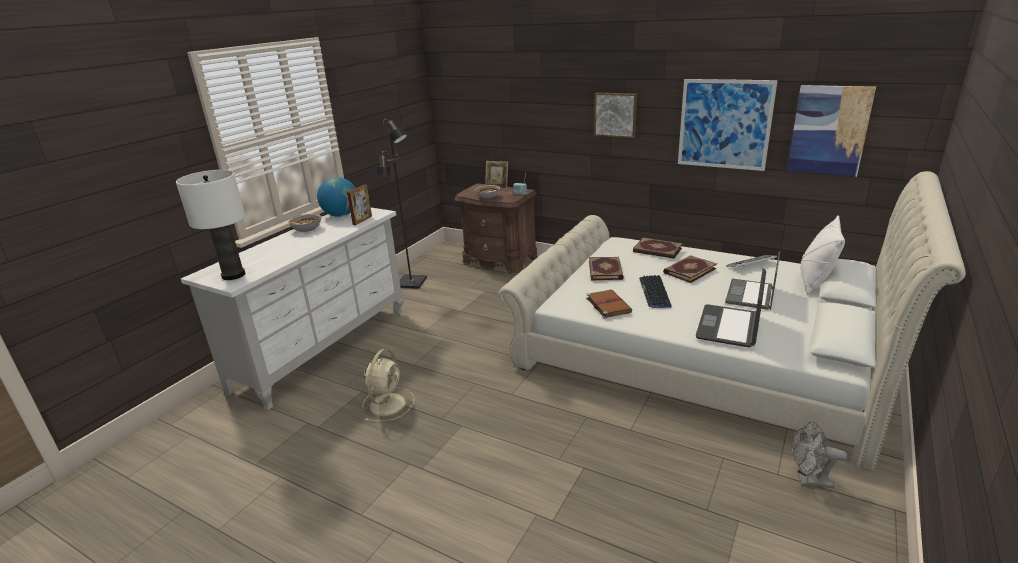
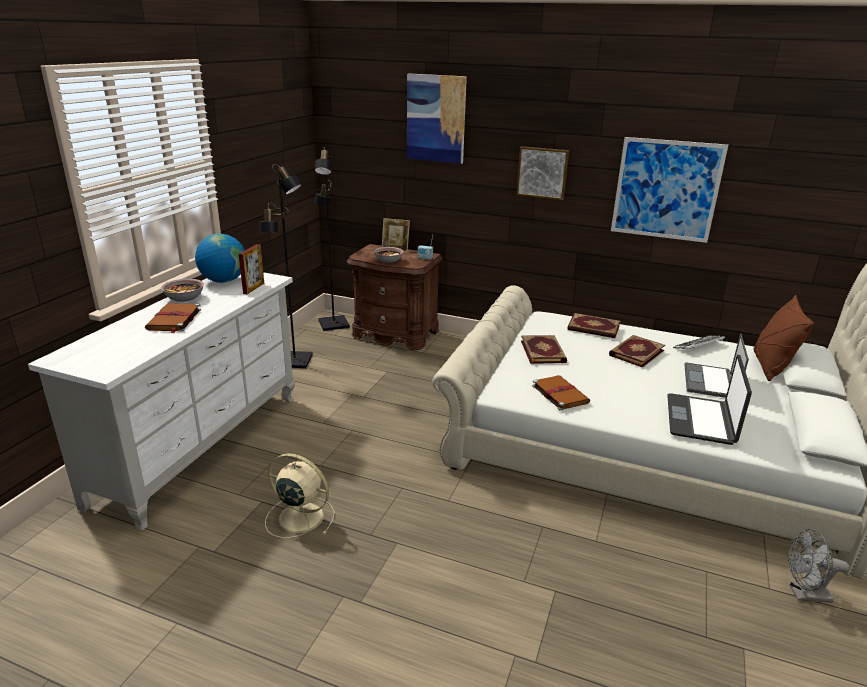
camera: 10 degrees left, 0 degrees up
white table lamp [176,170,245,280] -> none
beige fan [363,349,415,421] -> beige fan turned 75 degrees counterclockwise [265,453,335,538]
keyboard [639,275,671,308] -> none
picture [787,85,876,177] -> picture moved to [407,73,467,164]
white pillow [800,216,845,294] -> brown pillow [754,295,814,381]
none -> brown book [145,303,201,333]
none -> black floor lamp [314,147,350,331]

